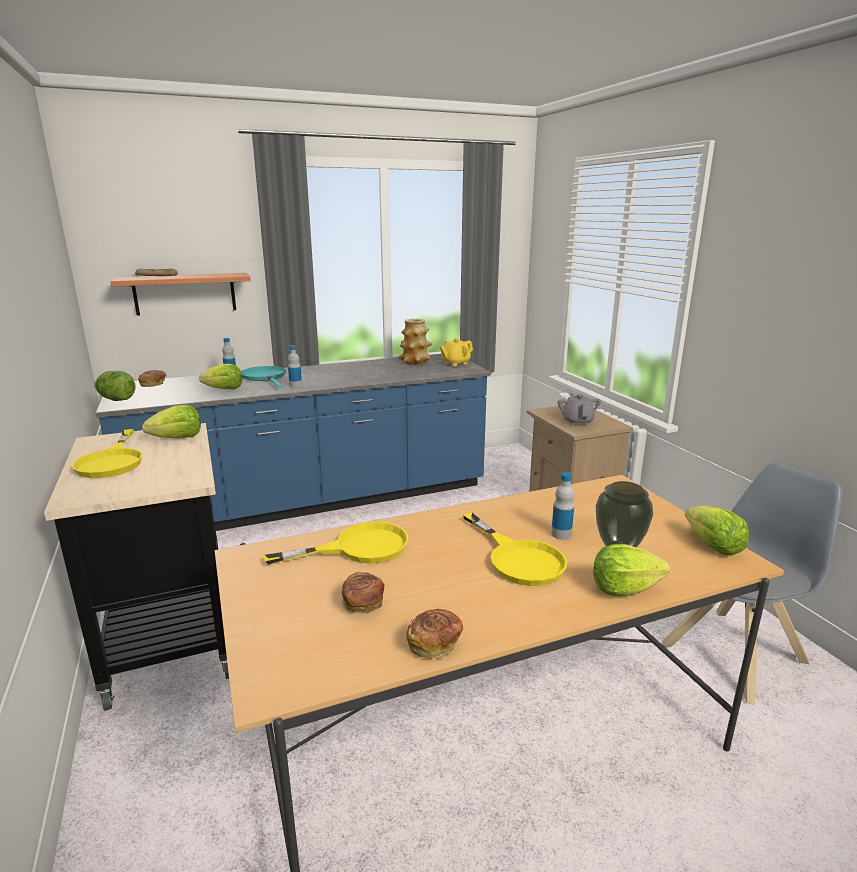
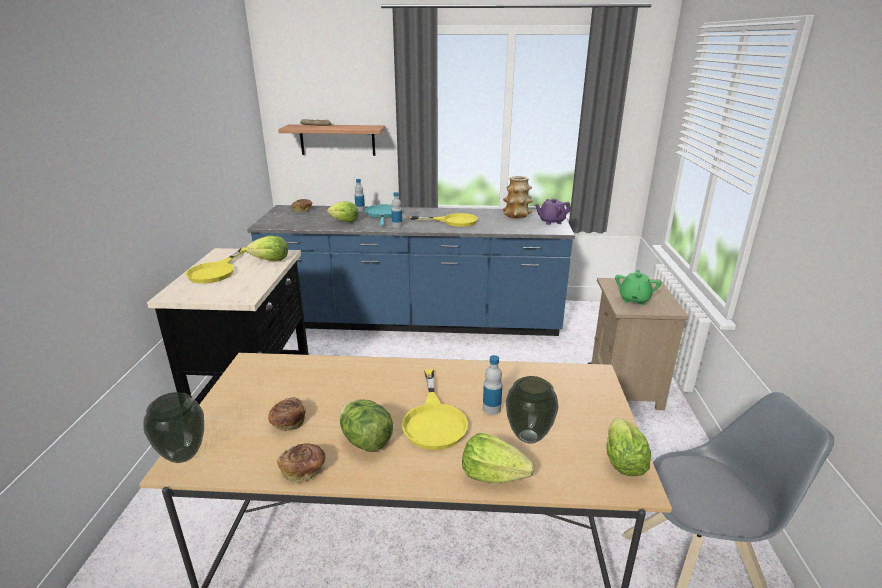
camera: 25 degrees right, 5 degrees up
lettuce [94,371,135,401] -> lettuce moved to [339,399,393,452]
yellow frying pan [264,521,409,565] -> yellow frying pan moved to [410,213,478,227]
yellow teapot [440,338,473,366] -> purple teapot [535,199,571,225]
grey teapot [558,394,601,426] -> green teapot [615,270,661,305]
none -> vase [144,392,204,463]

